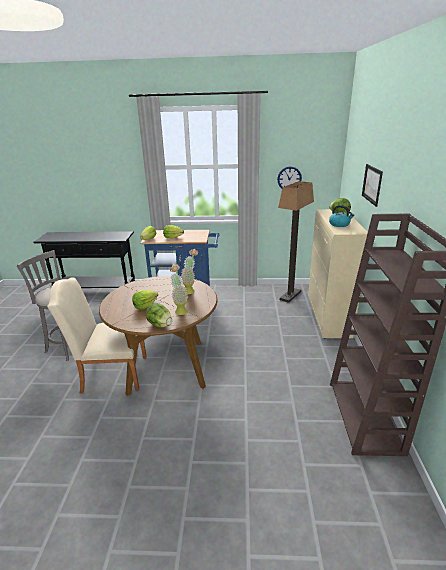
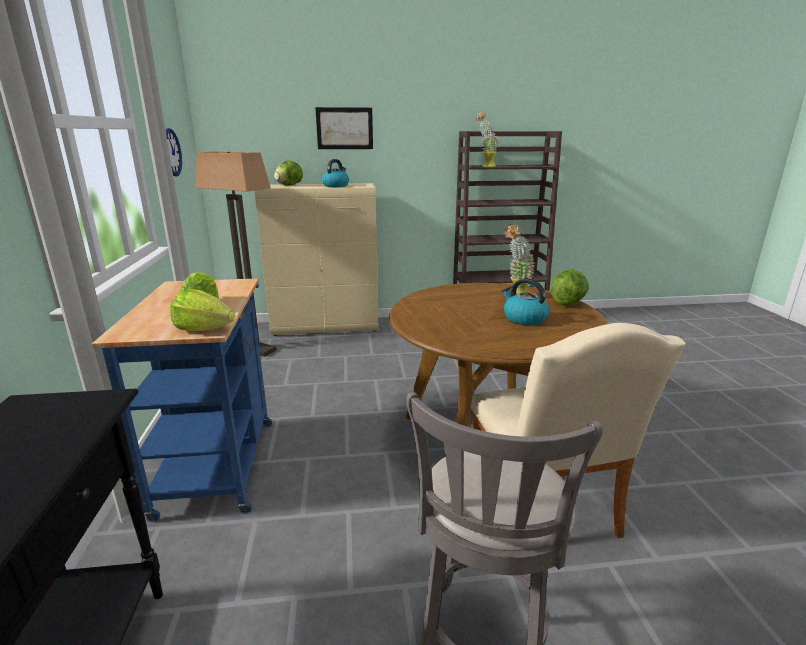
camera: 100 degrees left, 5 degrees down
lettuce [132,290,158,310] -> kettle [502,278,549,325]
potted plant [181,248,198,294] -> potted plant moved to [476,112,498,167]

